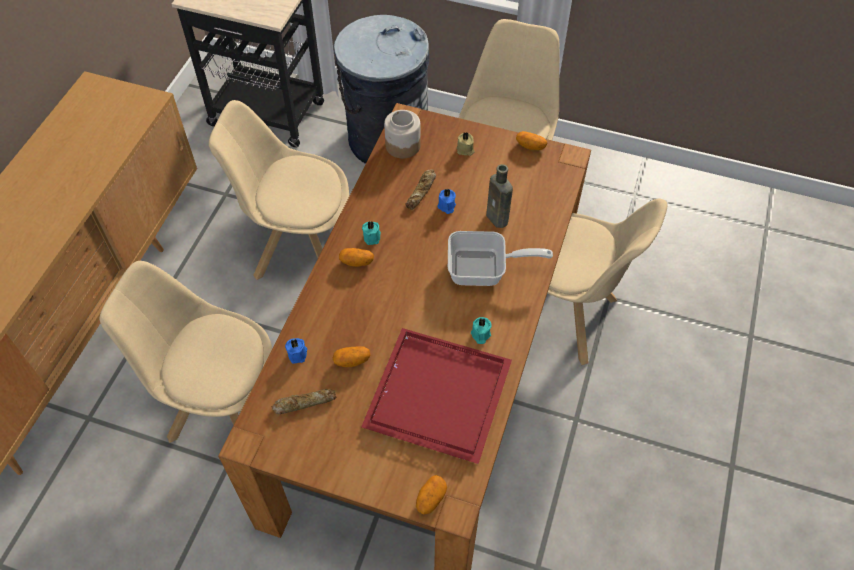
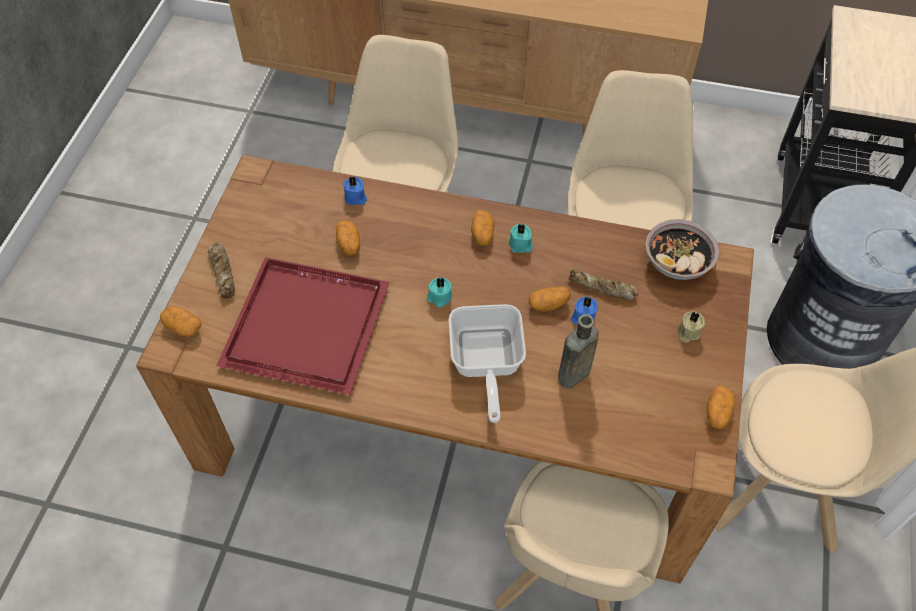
camera: 85 degrees right, 0 degrees up
bread [272,389,336,414] -> bread moved to [208,242,235,299]
jar [384,110,421,159] -> bowl [645,219,719,280]
turquoise candle [471,317,492,344] -> turquoise candle moved to [427,277,452,307]
none -> potato [529,286,571,311]

